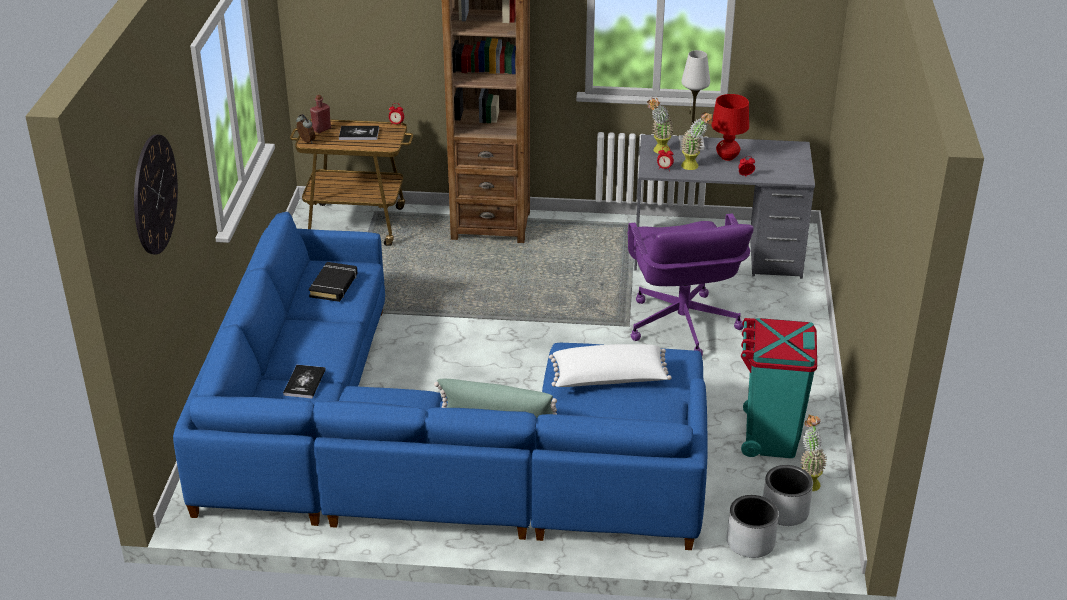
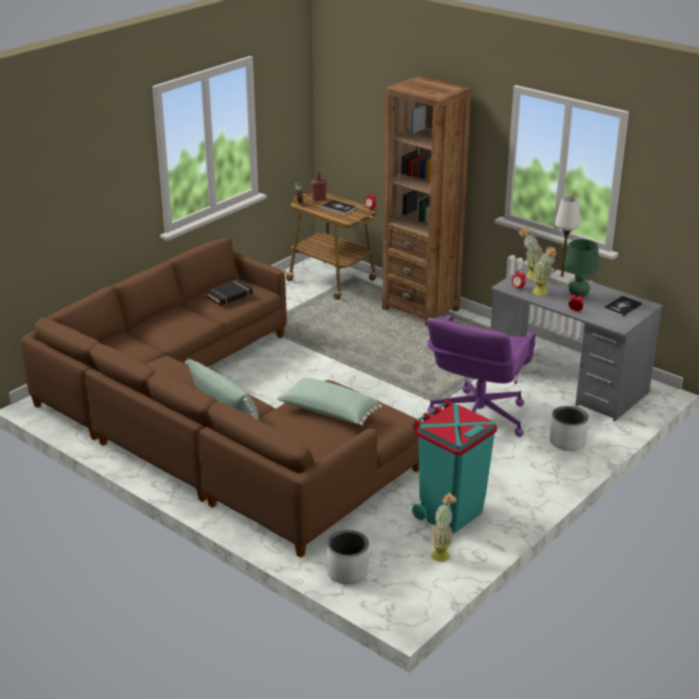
camera: 35 degrees right, 5 degrees down
wall clock [134,134,178,255] -> none
blue sofa [173,212,708,550] -> brown sofa [20,237,423,558]
book [283,365,326,399] -> book moved to [603,296,642,317]
white pillow [549,344,672,387] -> green pillow [277,378,382,426]
red table lamp [711,94,749,161] -> green table lamp [565,239,599,297]
grey planter [763,465,813,526] -> grey planter moved to [550,406,588,451]

